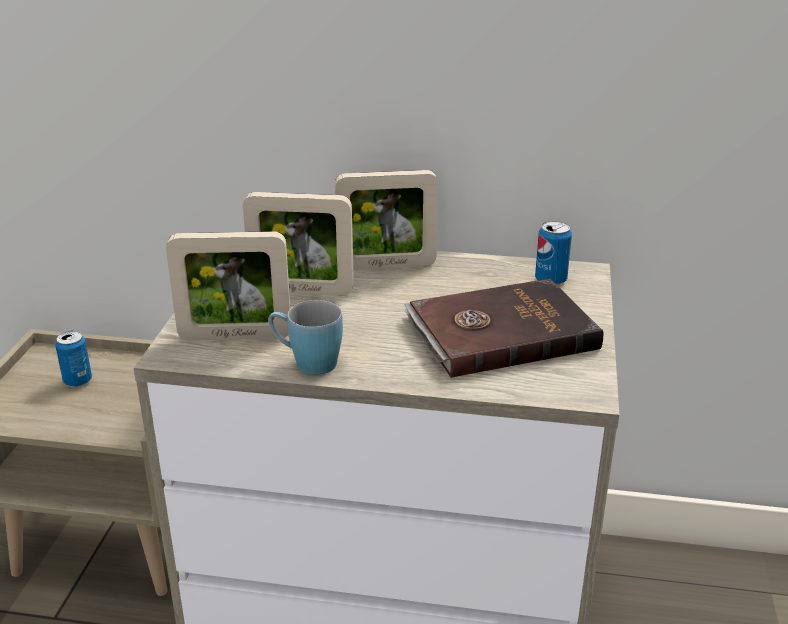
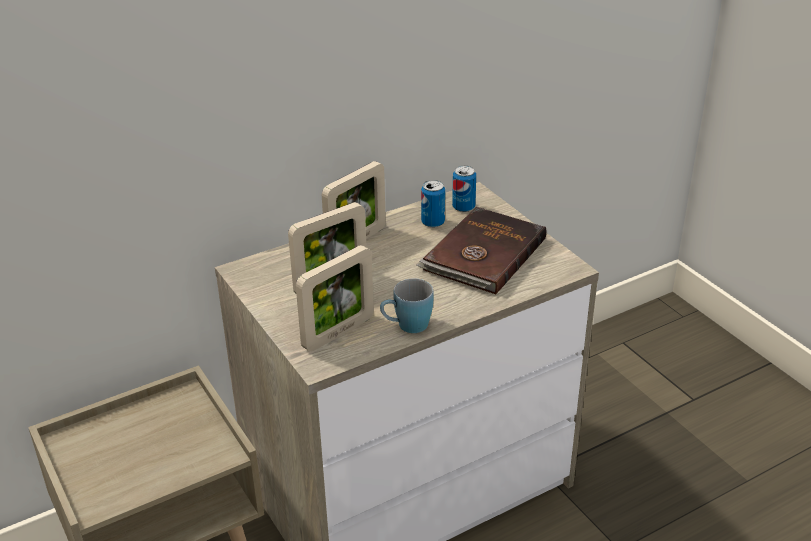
camera: 40 degrees left, 5 degrees up
can [55,331,92,387] -> can moved to [421,180,445,228]

